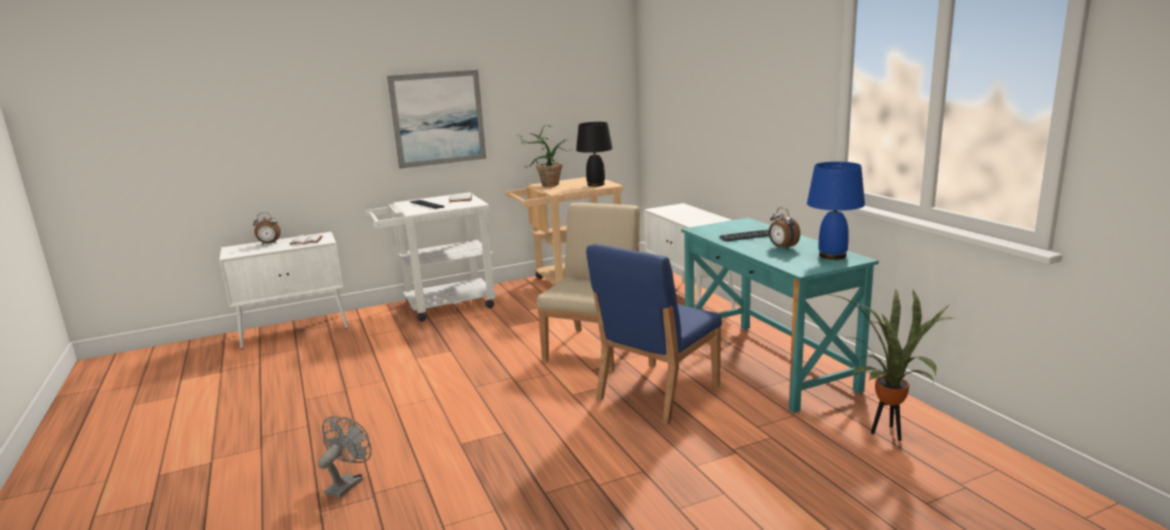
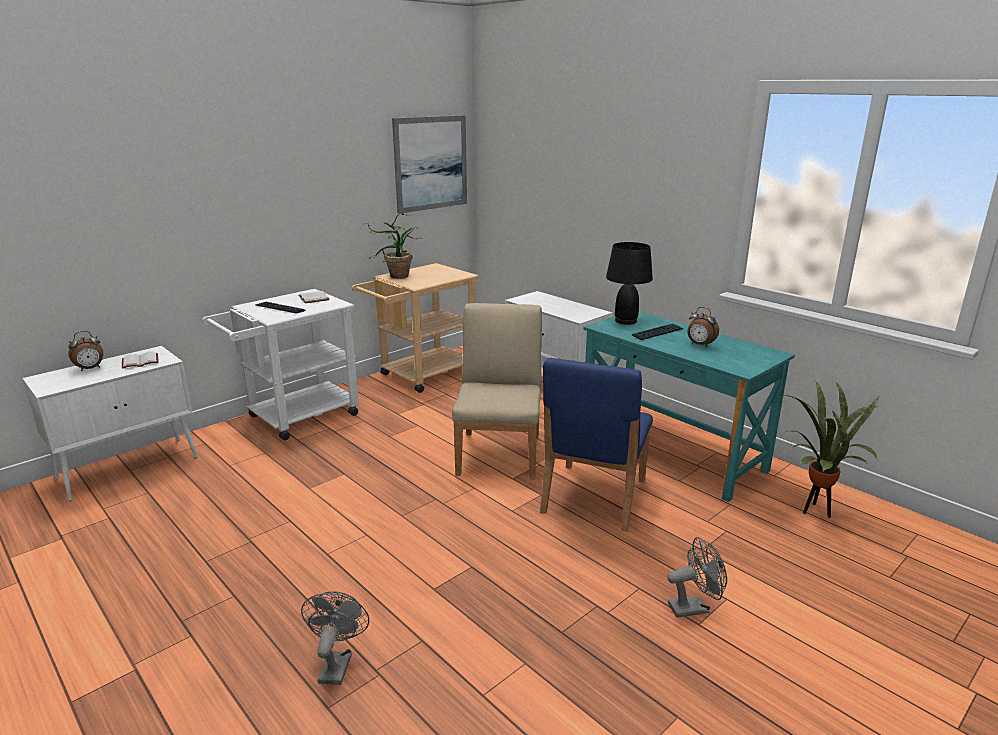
camera: 20 degrees left, 5 degrees up
picture [387,70,486,169] -> picture moved to [392,115,467,214]
black table lamp [576,122,613,187] -> black table lamp moved to [606,242,653,325]
blue table lamp [807,162,865,260] -> none
none -> grey fan [667,537,727,618]

